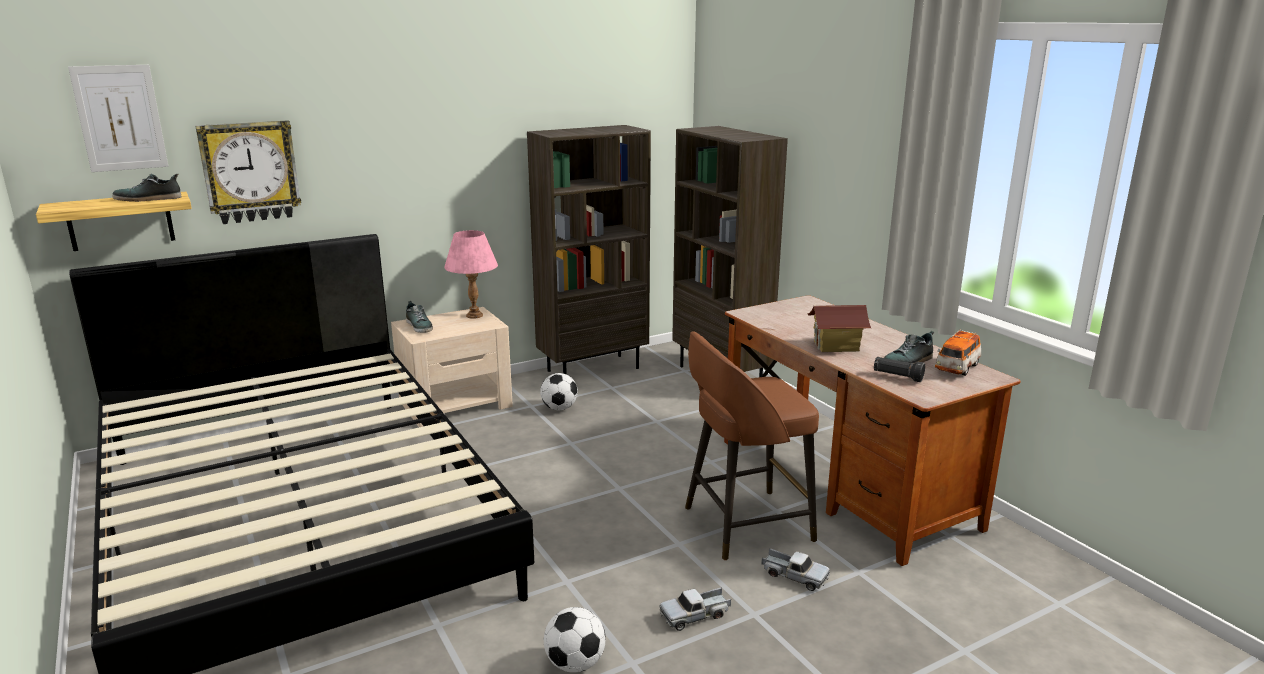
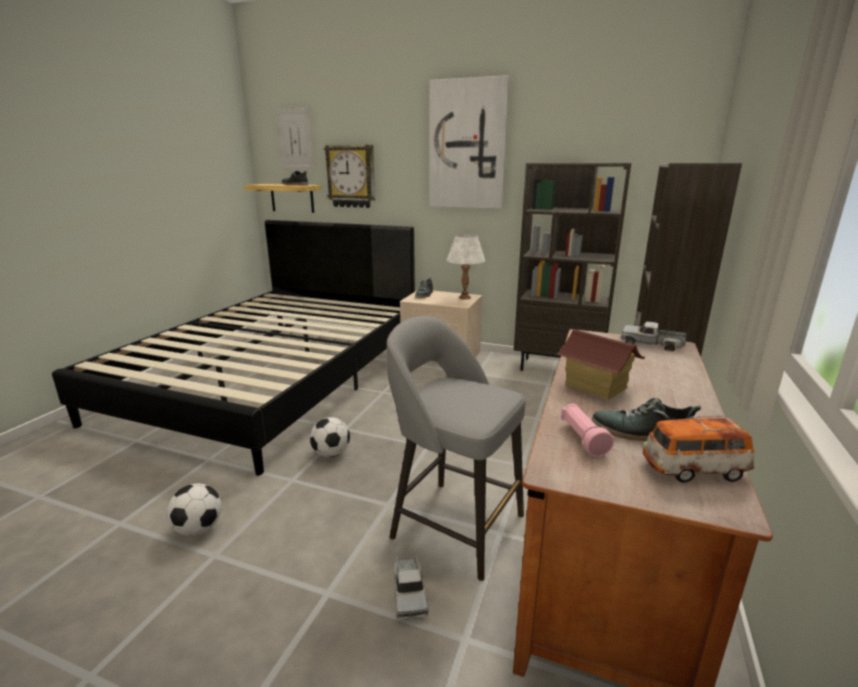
camera: 50 degrees right, 0 degrees up
pink table lamp [444,230,498,319] -> white table lamp [446,234,485,300]
football [540,373,578,410] -> football moved to [310,417,350,457]
toy truck [659,587,731,631] -> toy truck moved to [620,322,687,351]
brown stool [685,331,819,560] -> grey stool [387,316,526,581]
black flashlight [874,357,925,382] -> pink flashlight [561,404,614,457]
none -> picture [429,75,510,209]

